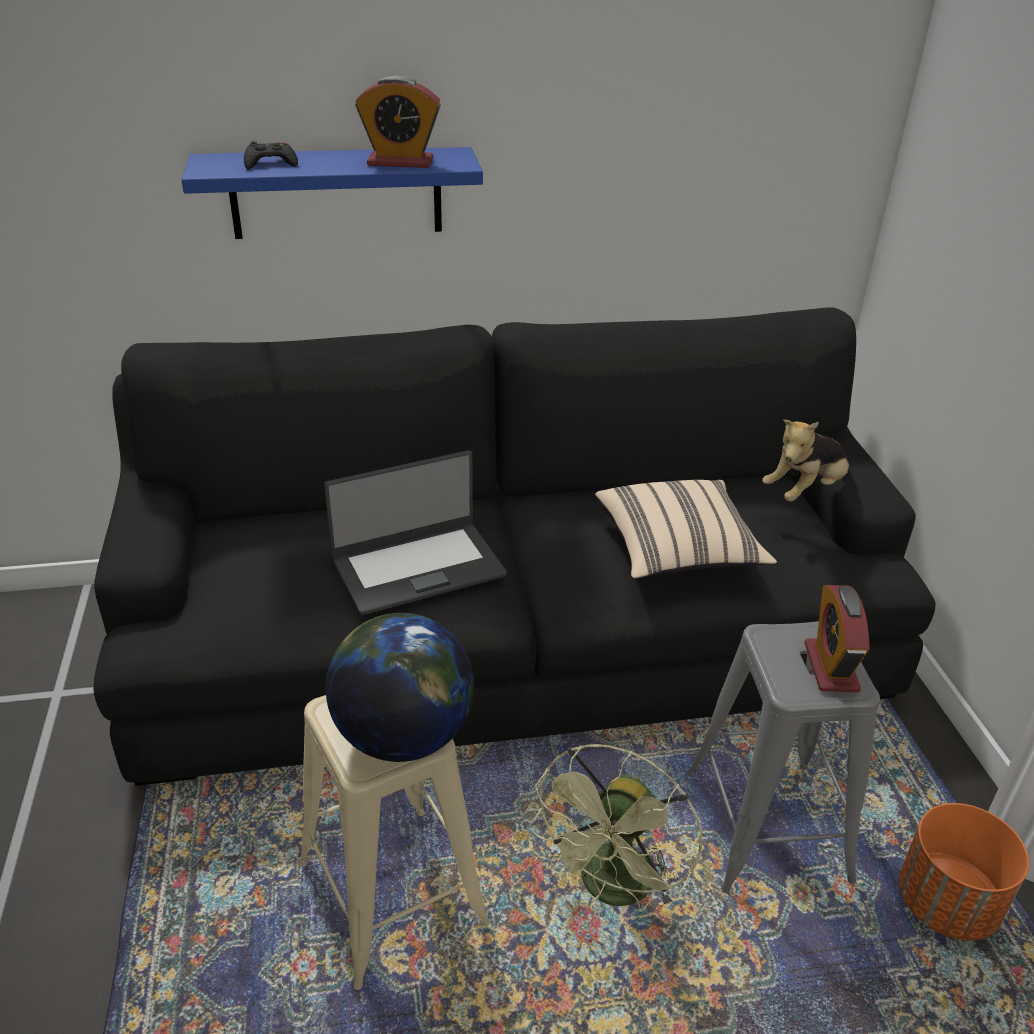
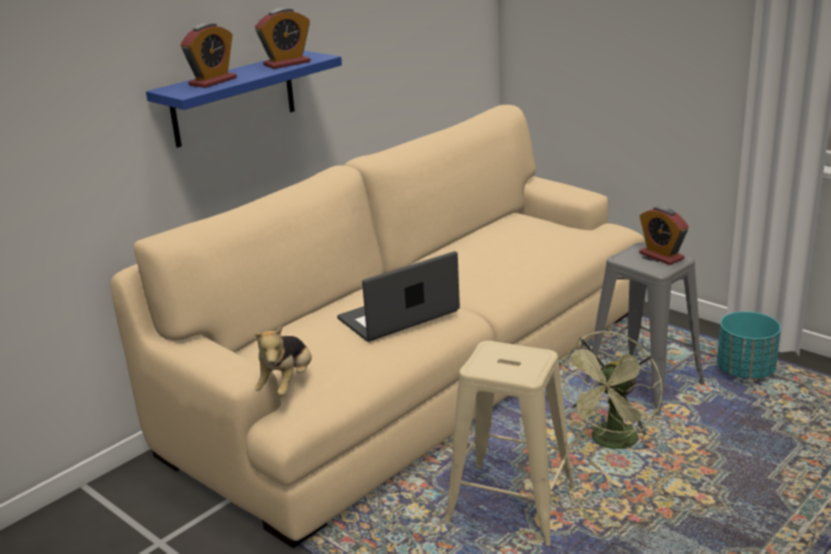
camera: 35 degrees left, 10 degrees down
black sofa [94,307,935,786] -> beige sofa [111,105,645,549]
black game controller [244,141,298,170] -> alarm clock [180,23,237,88]
laptop [324,450,507,615] -> laptop turned 150 degrees counterclockwise [337,251,460,342]
globe [326,613,474,762] -> none
green fan [529,744,702,912] -> green fan turned 45 degrees clockwise [560,331,662,451]
beige pillow [595,480,777,579] -> none
plush toy [762,420,849,502] -> plush toy moved to [255,325,312,397]
orange planter [899,803,1029,941] -> turquoise planter [717,311,781,379]

